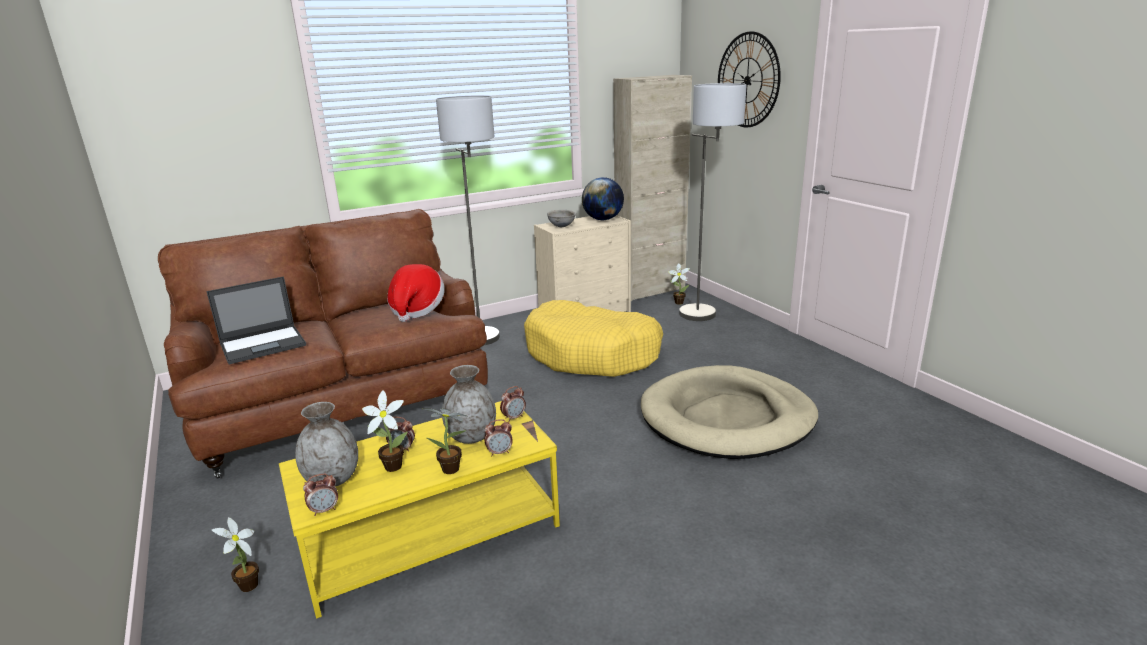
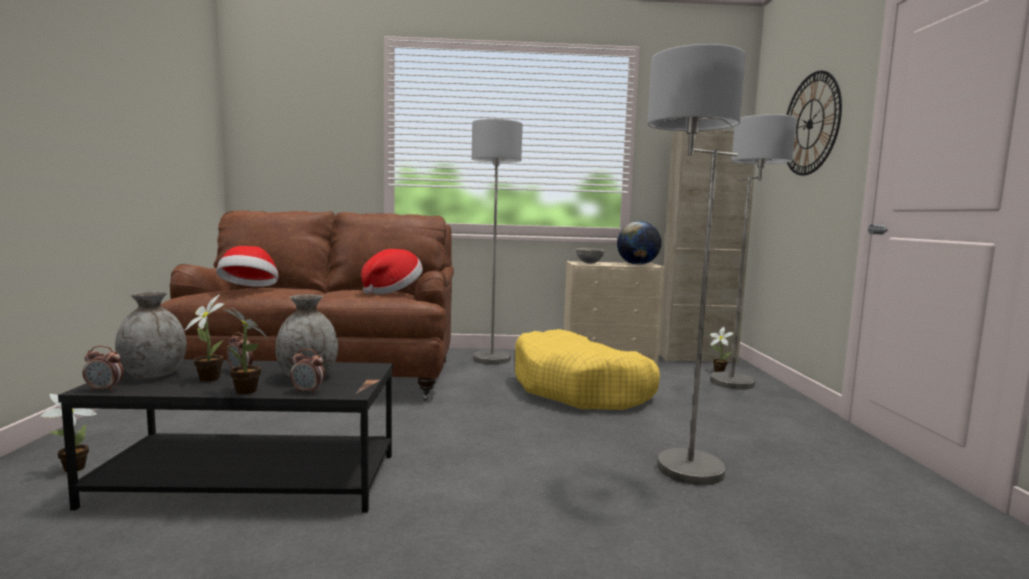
camera: 25 degrees right, 15 degrees down
laptop [206,276,306,364] -> hat [216,246,278,287]
yellow coffee table [279,401,560,619] -> black coffee table [58,359,393,513]
alarm clock [500,386,526,422] -> none
beige dog bed [641,365,818,459] -> grey floor lamp [648,44,746,485]

